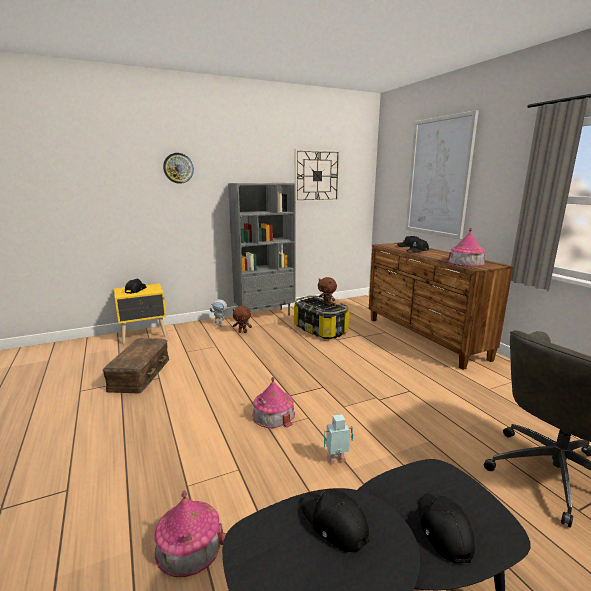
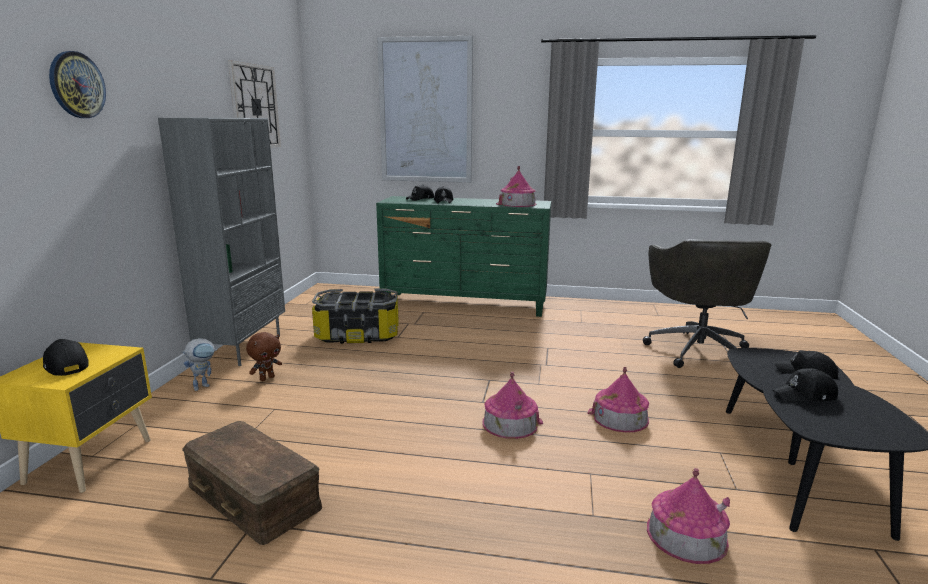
camera: 55 degrees left, 0 degrees up
brown plush toy [318,277,337,306] -> none
toy robot [324,414,353,464] -> toy house [587,367,649,432]
brown dresser [369,242,513,370] -> green dresser [376,196,551,317]

